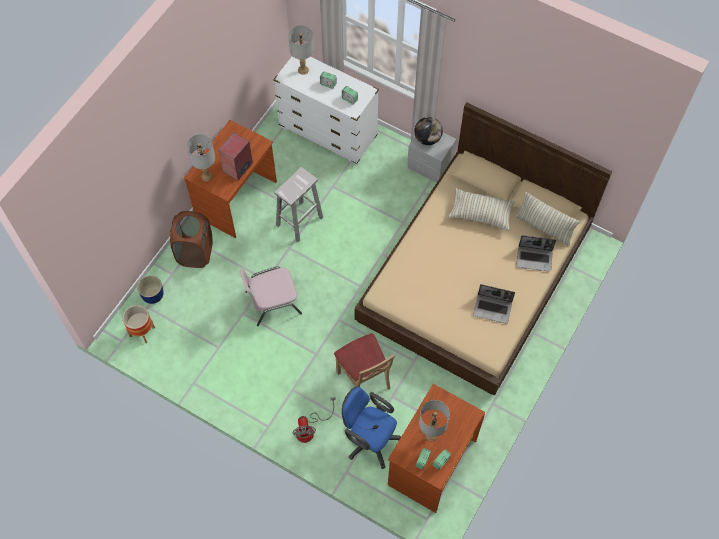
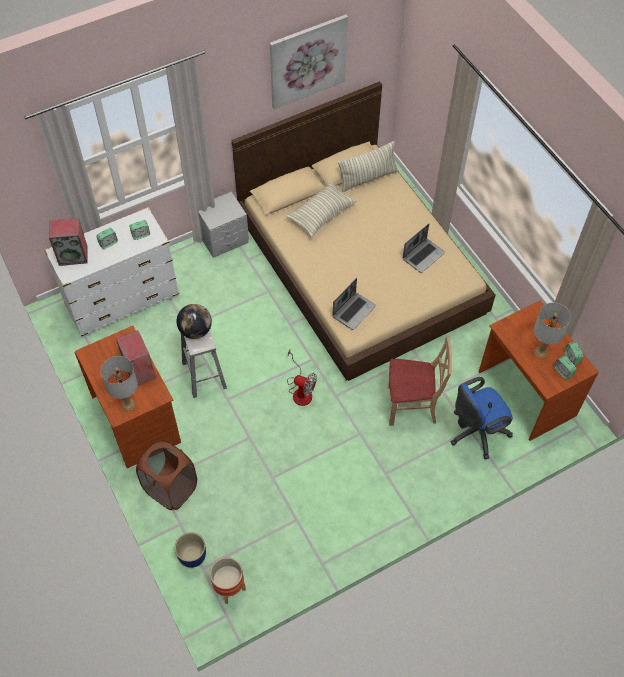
camera: 60 degrees left, 5 degrees down
pink chair [240,267,302,326] -> none
grey table lamp [288,25,314,75] -> speaker [49,218,88,266]
fan [293,397,335,443] -> fan moved to [287,349,317,406]
globe [414,117,443,145] -> globe moved to [176,304,212,339]
laptop [516,235,556,272] -> laptop moved to [332,278,376,330]
none -> picture [270,14,348,110]

